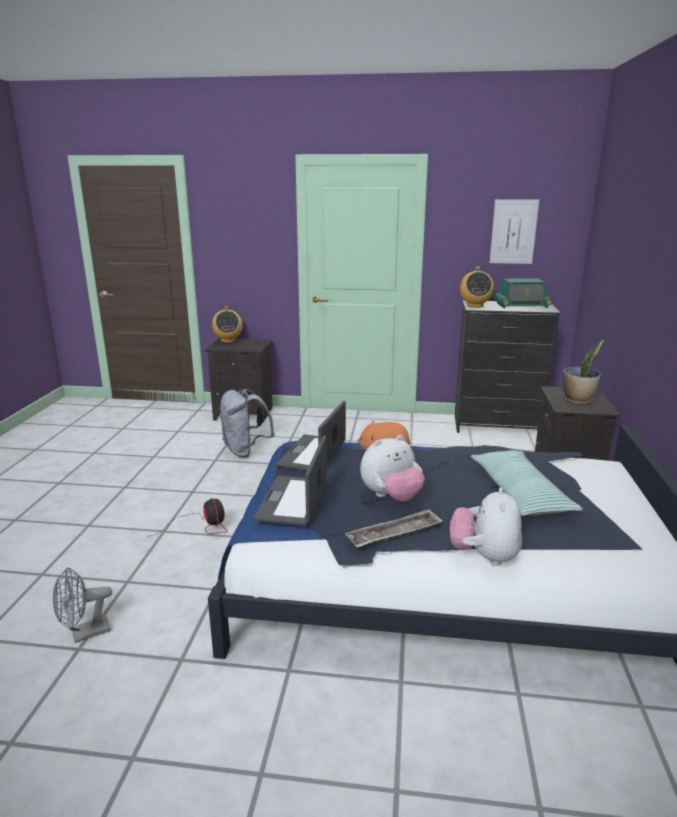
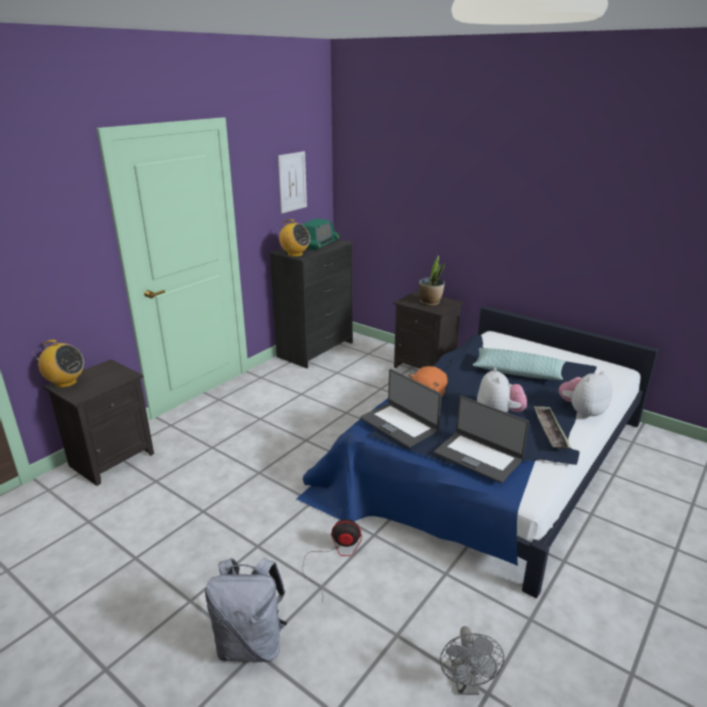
camera: 60 degrees left, 5 degrees up
grey backpack [220,389,275,458] -> grey backpack moved to [205,558,287,662]
plush toy [450,488,522,566] -> plush toy turned 105 degrees clockwise [559,371,612,419]

